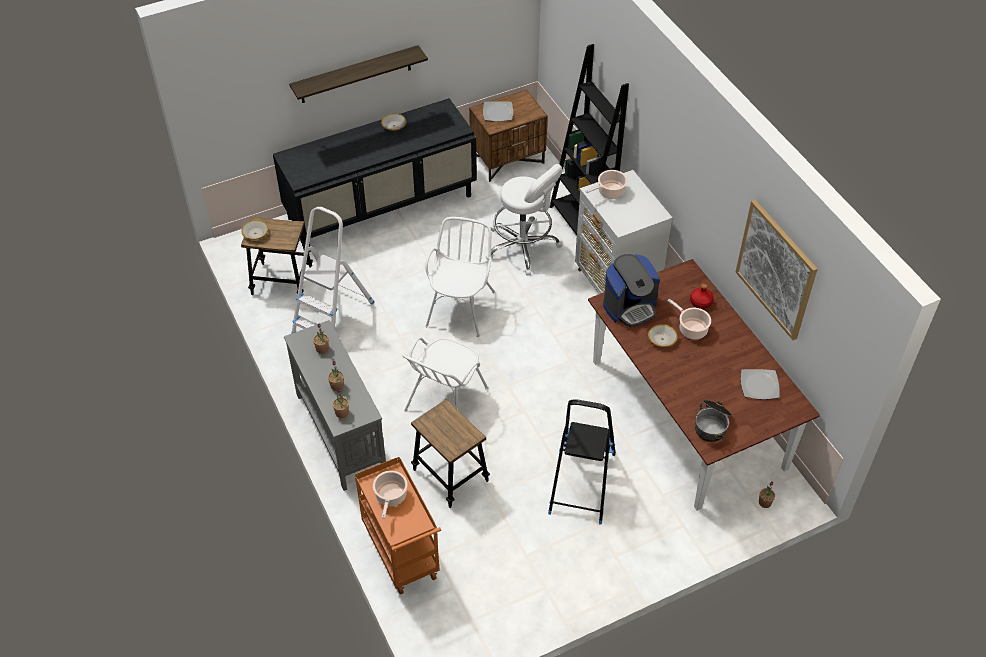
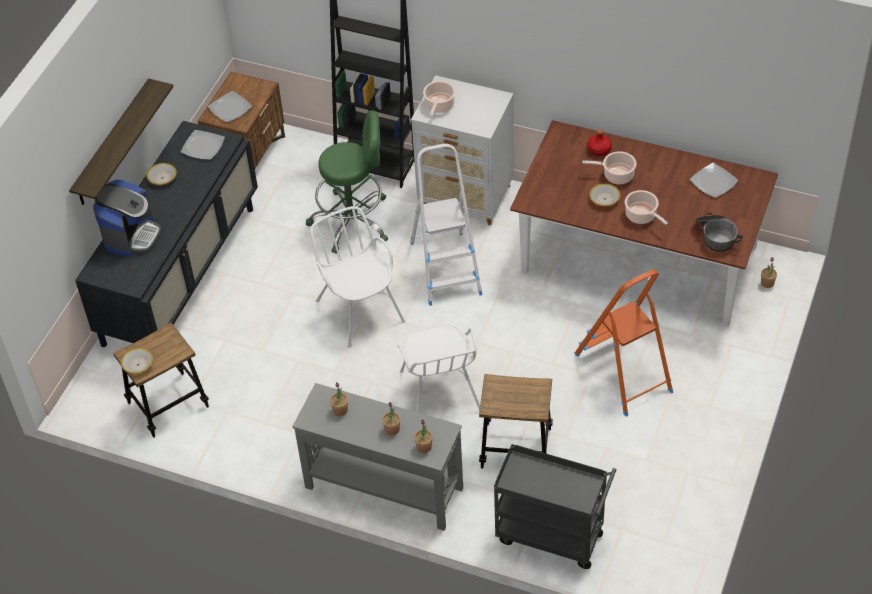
camera: 40 degrees left, 0 degrees up
white step ladder [291,207,374,334] -> white step ladder moved to [410,144,482,306]
orange cart [355,457,441,594] -> grey cart [494,444,616,569]
cooking pot [373,471,407,518] -> cooking pot moved to [625,190,668,225]
white stool [486,164,563,275] -> green stool [306,110,388,254]
black step ladder [548,400,616,525] -> orange step ladder [574,269,673,417]
coffee machine [603,254,660,327] -> coffee machine moved to [93,180,161,257]
picture [736,200,818,340] -> none
none -> plate [181,130,225,160]

